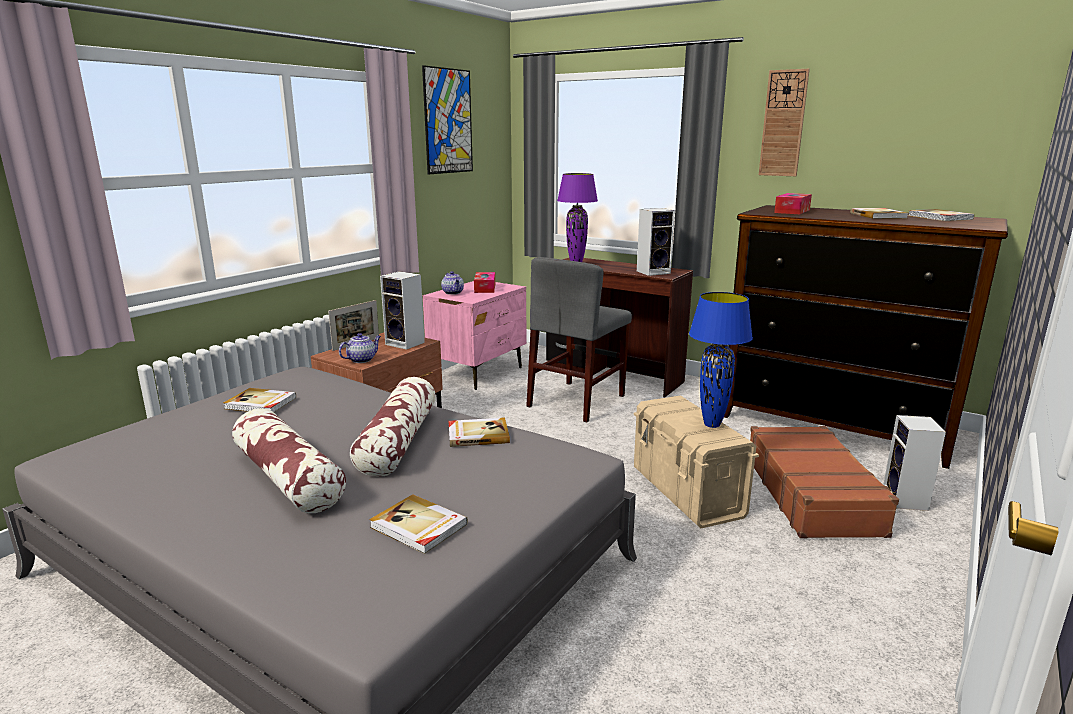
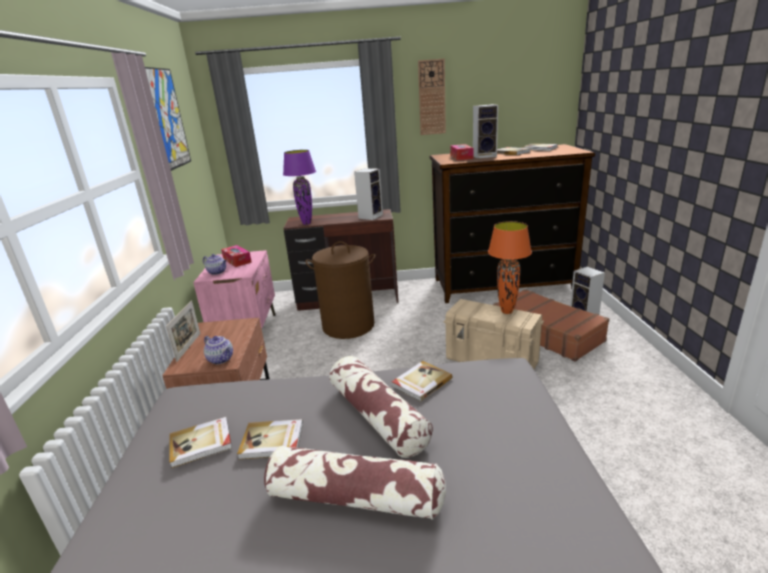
camera: 35 degrees left, 5 degrees up
teapot [339,333,381,363] -> teapot turned 120 degrees clockwise [204,336,233,364]
book [369,494,468,554] -> book moved to [237,419,303,460]
speaker [380,271,425,350] -> speaker moved to [473,104,498,158]
grey chair [526,257,632,422] -> brown laundry basket [306,241,375,339]
blue table lamp [689,292,753,428] -> orange table lamp [488,221,532,314]

